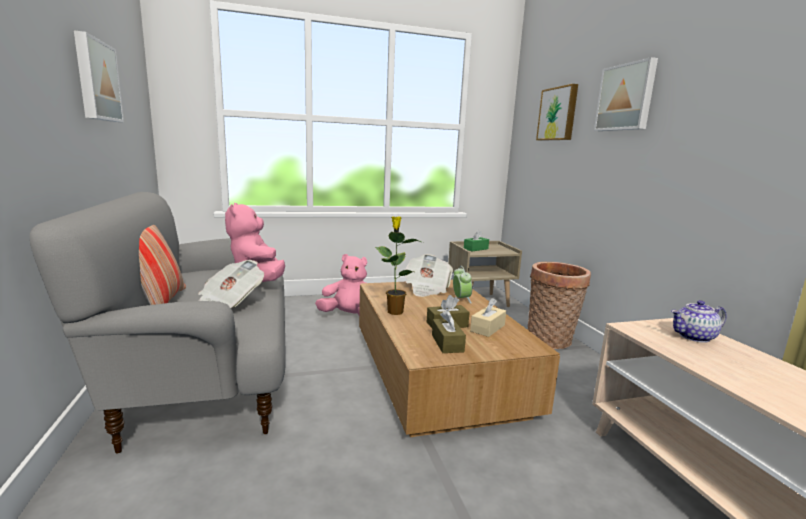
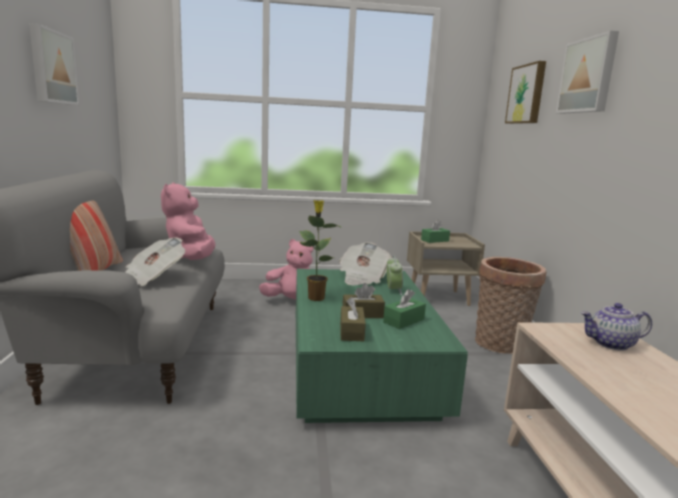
camera: 10 degrees right, 0 degrees up
brown coffee table [359,280,560,437] -> green coffee table [296,269,468,423]
beige tissue box [470,298,506,337] -> green tissue box [383,289,426,329]

